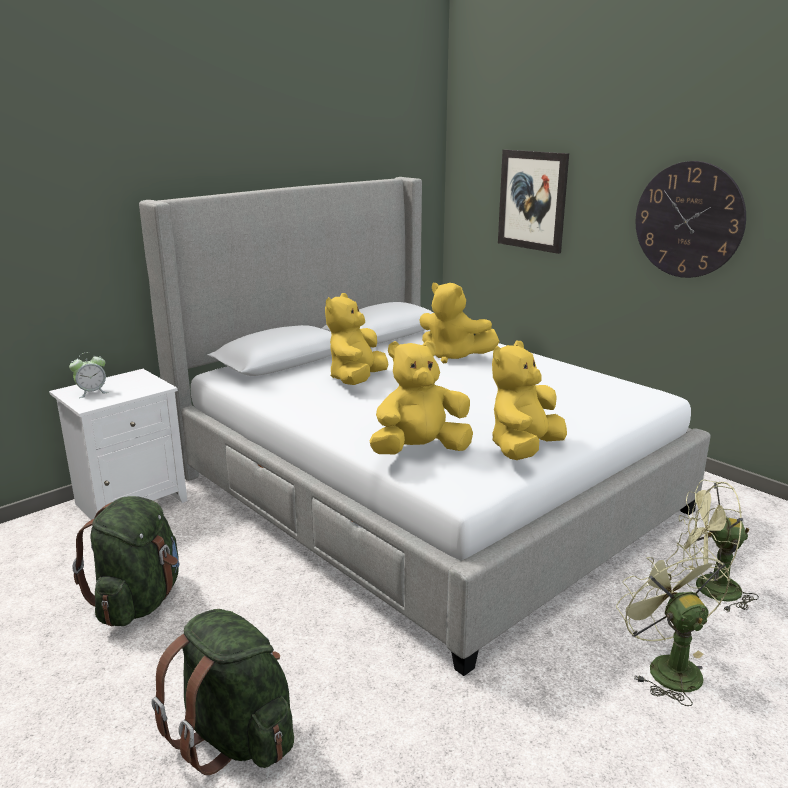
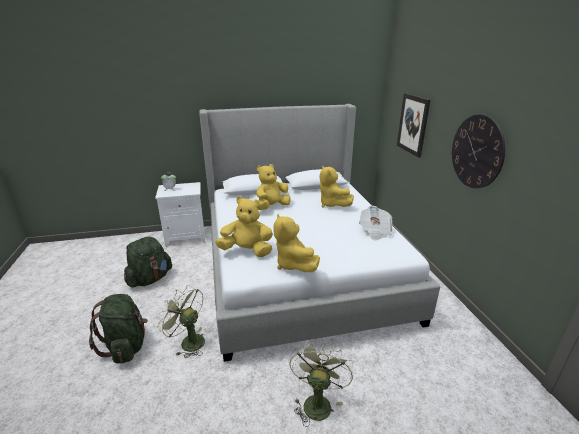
camera: 30 degrees right, 5 degrees up
yellow plush toy [492,341,567,460] -> yellow plush toy turned 90 degrees counterclockwise [273,214,320,272]
green fan [677,480,759,612] -> green fan moved to [156,285,205,358]
none -> newspaper [359,206,393,240]

